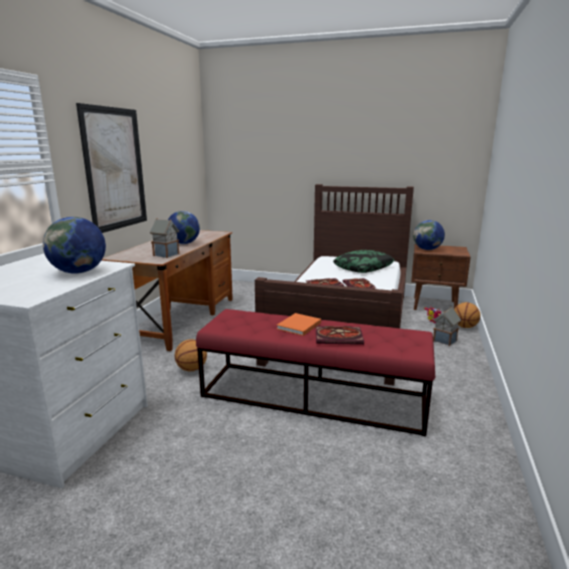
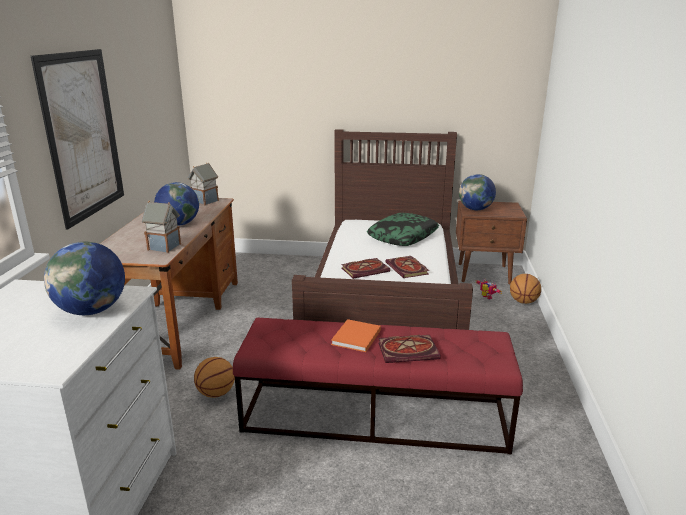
camera: 10 degrees left, 5 degrees up
toy house [433,307,461,346] -> toy house moved to [188,163,219,205]

